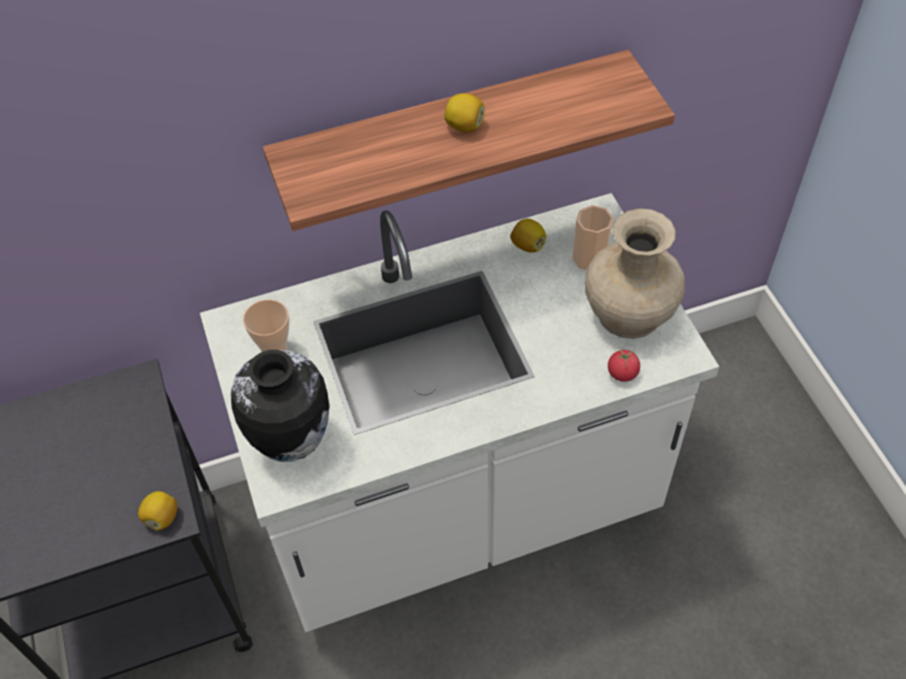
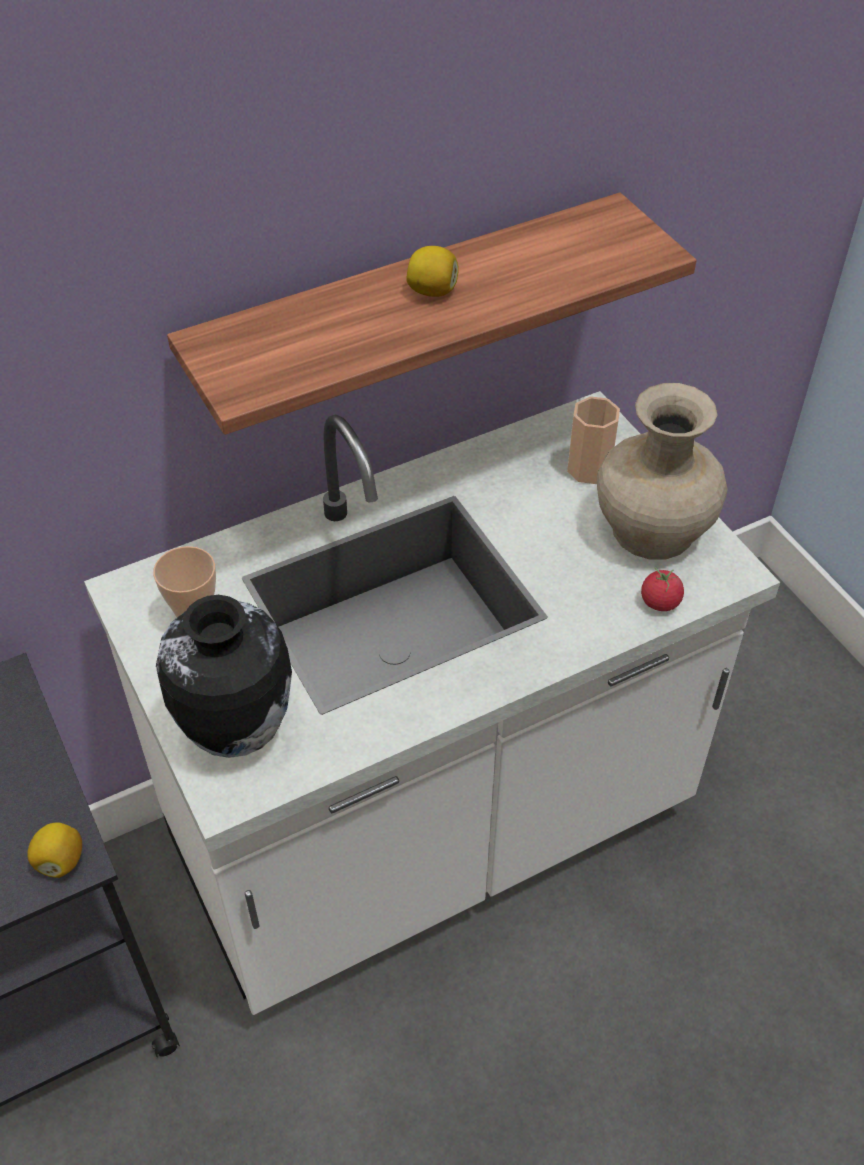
camera: 10 degrees left, 5 degrees down
lemon [510,219,546,252] -> none

